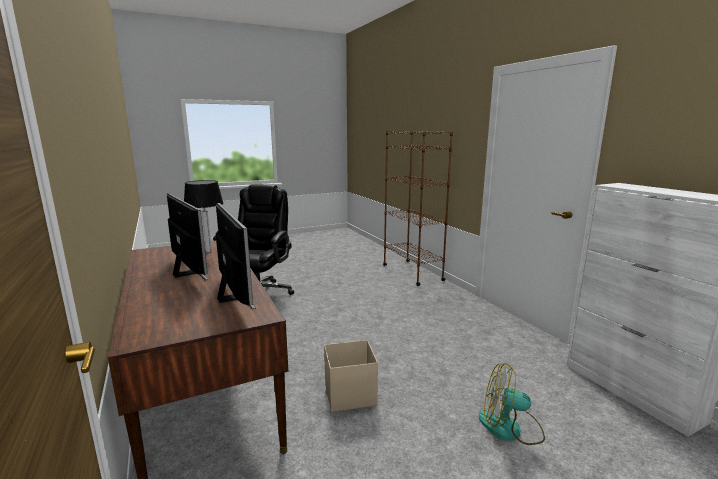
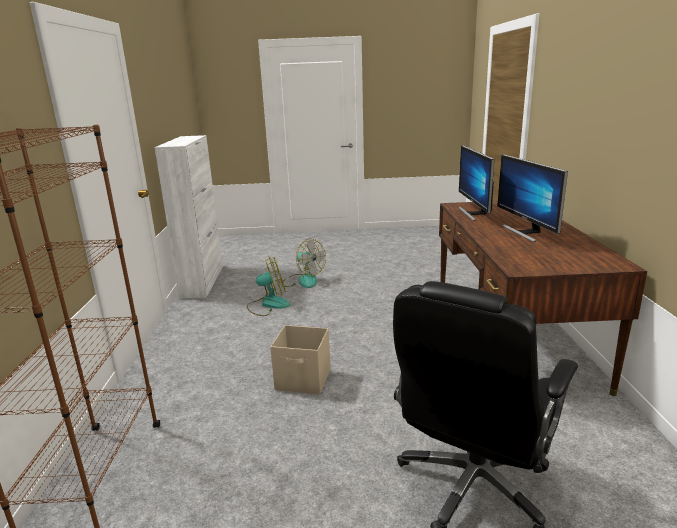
camera: 155 degrees left, 5 degrees up
table lamp [184,180,224,253] -> none
beige storage box [324,340,378,412] -> beige storage box moved to [270,325,331,395]
none -> fan [247,256,290,316]

